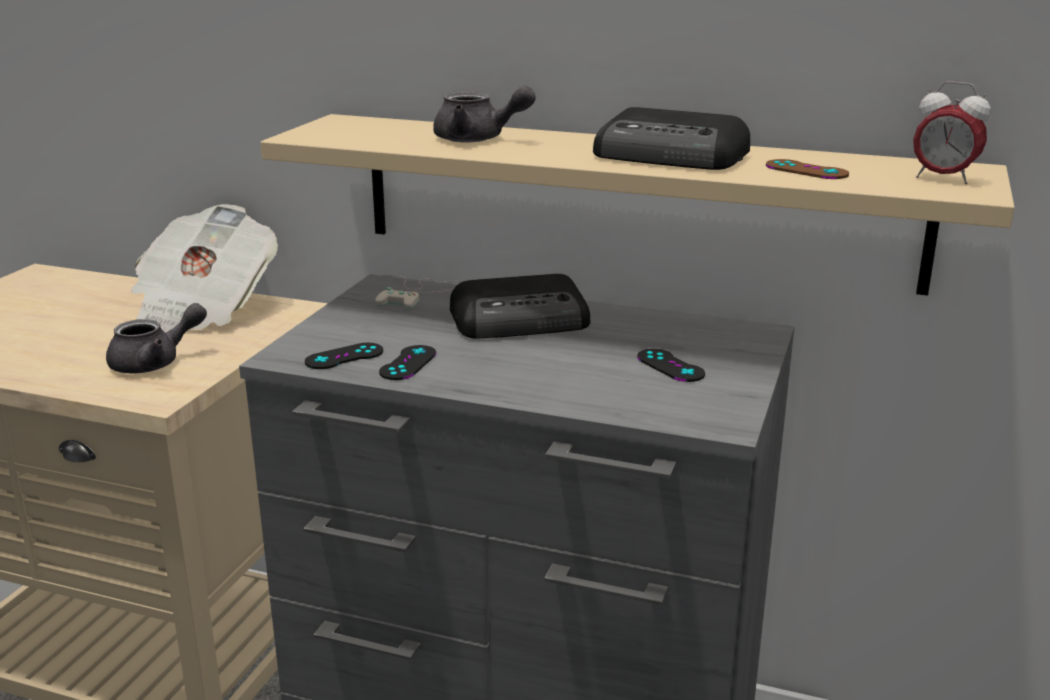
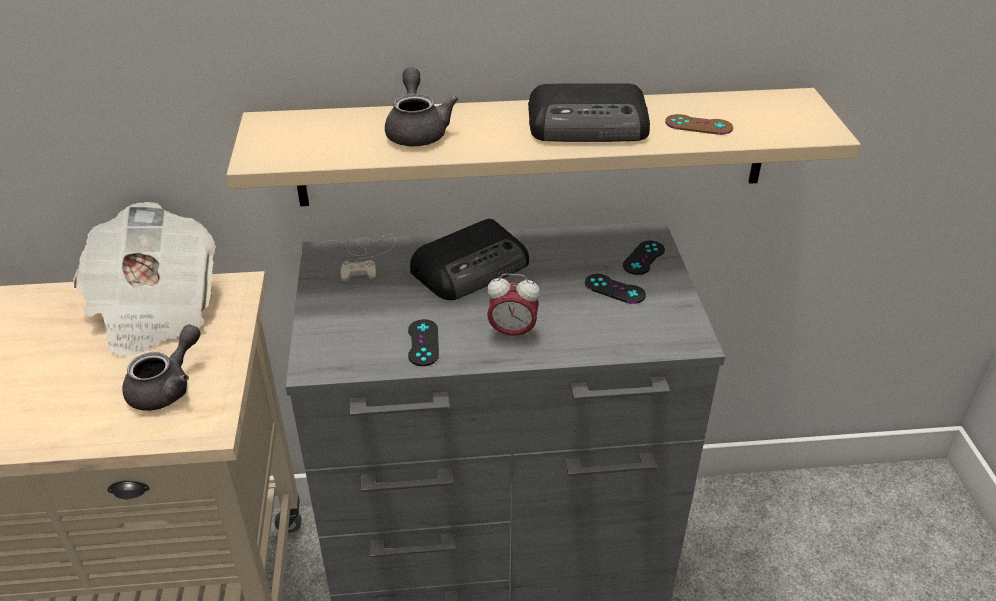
camera: 25 degrees left, 15 degrees up
black game controller [305,343,383,369] -> black game controller moved to [623,241,665,275]
grey teapot [433,86,536,142] -> grey teapot turned 90 degrees counterclockwise [385,67,458,146]
alarm clock [913,81,990,184] -> alarm clock moved to [487,273,540,340]

